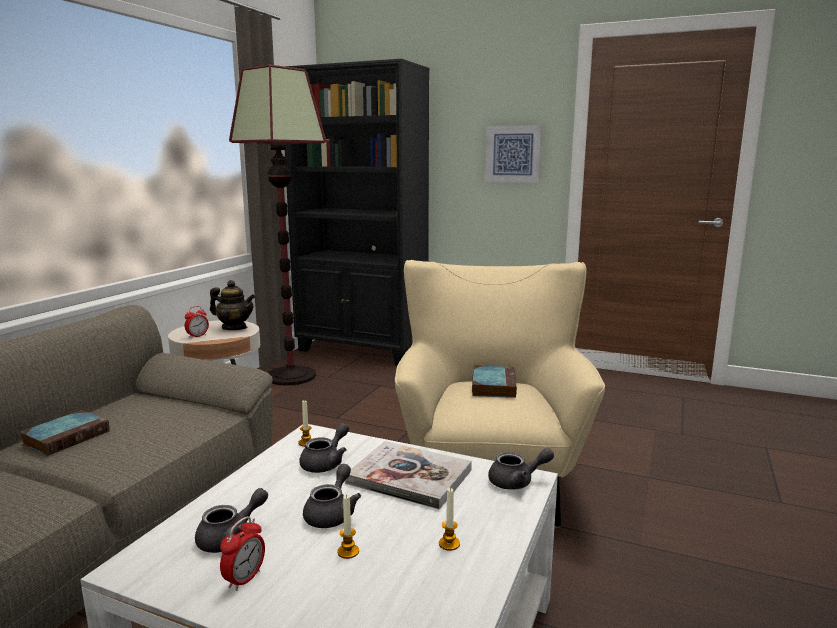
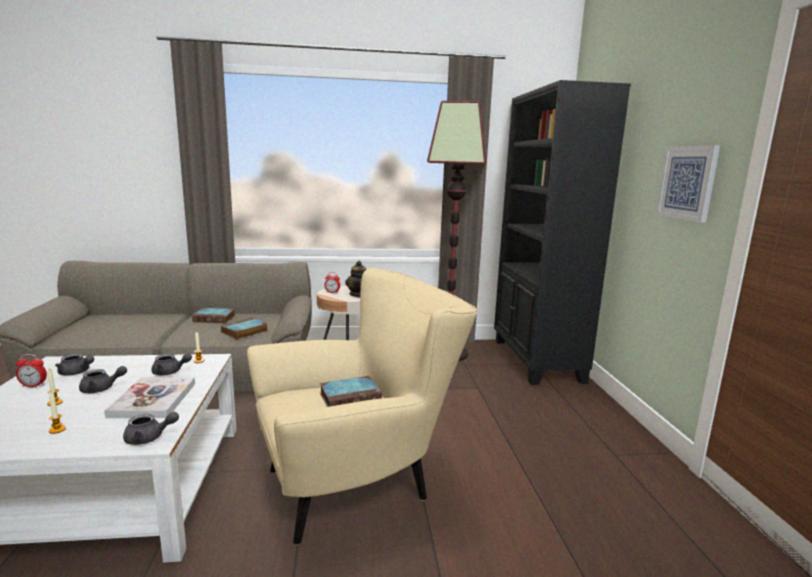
camera: 60 degrees right, 0 degrees up
grey teapot [488,448,554,490] -> grey teapot turned 60 degrees counterclockwise [123,412,179,445]
none -> book [221,318,268,339]

